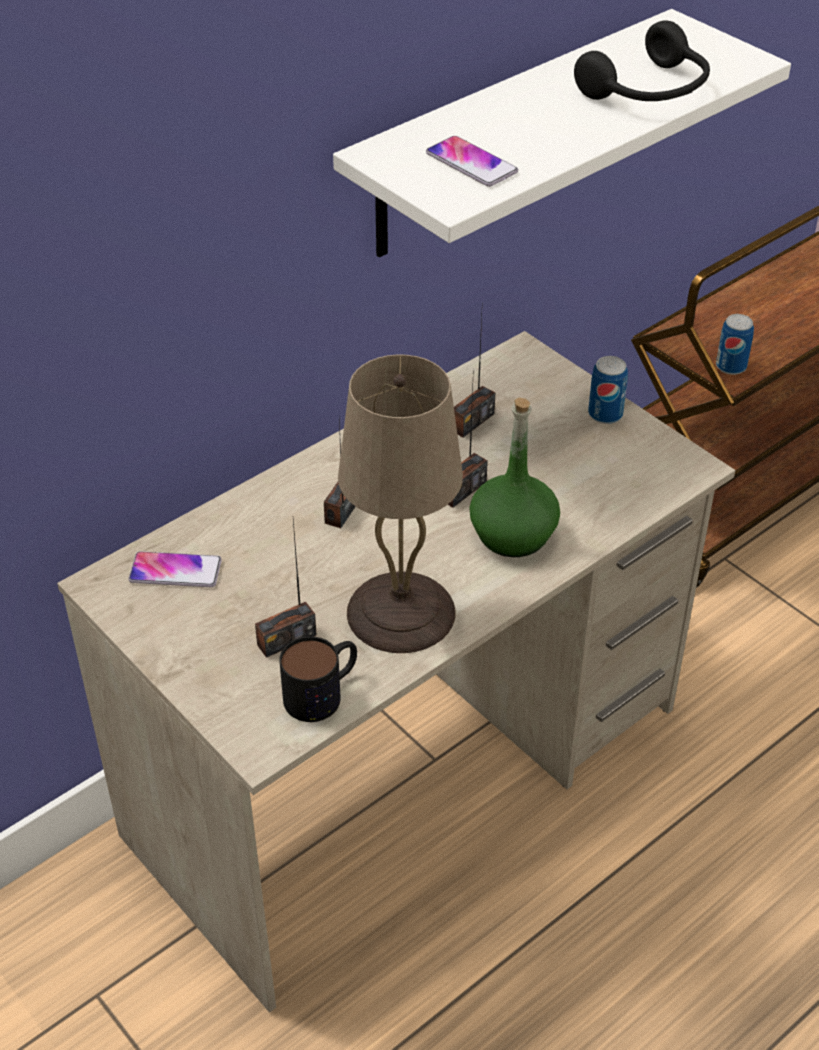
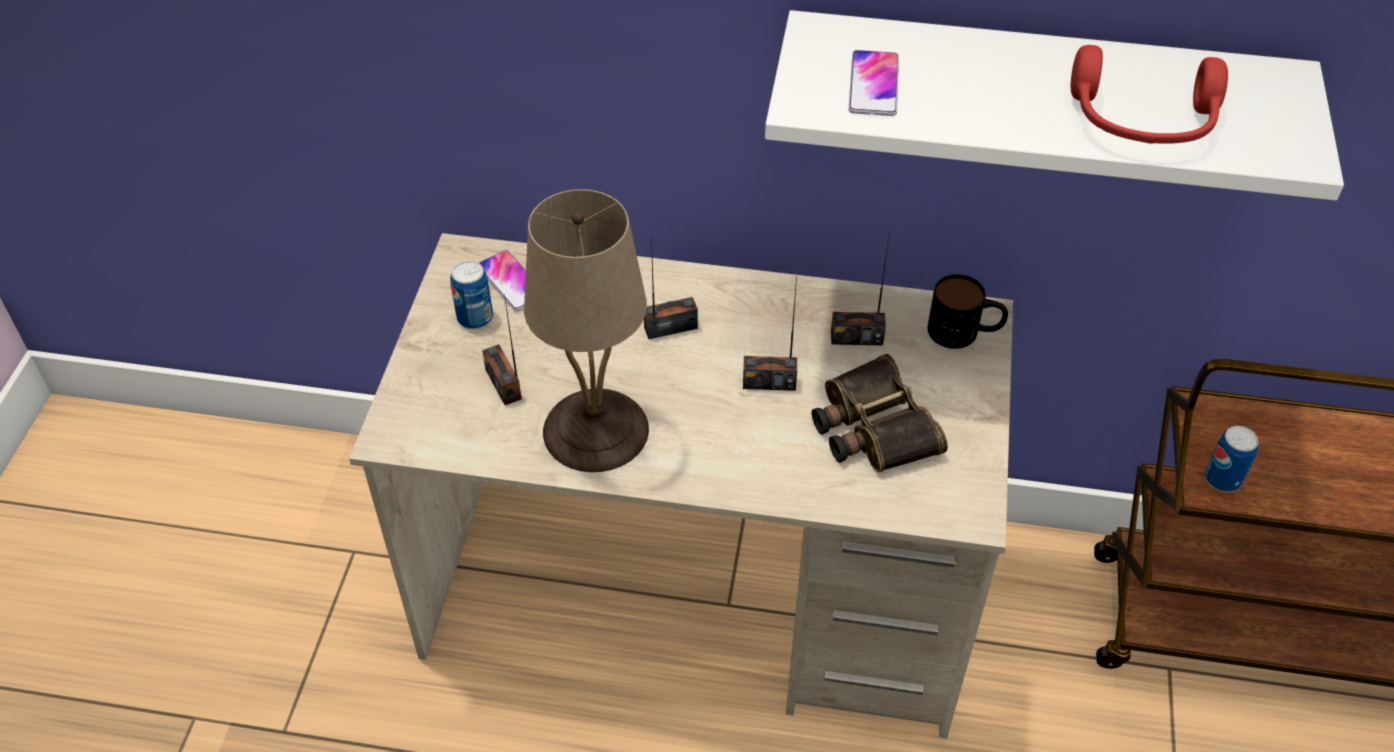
camera: 50 degrees right, 5 degrees up
radio [255,520,316,658] -> radio turned 45 degrees clockwise [482,295,522,405]
mug [279,636,357,722] -> mug moved to [928,274,1008,349]
green bottle [469,398,560,557] -> none
black headphones [574,20,710,101] -> red headphones [1071,45,1228,144]
can [588,356,628,424] -> can moved to [450,261,493,329]
none -> binoculars [812,354,948,473]

